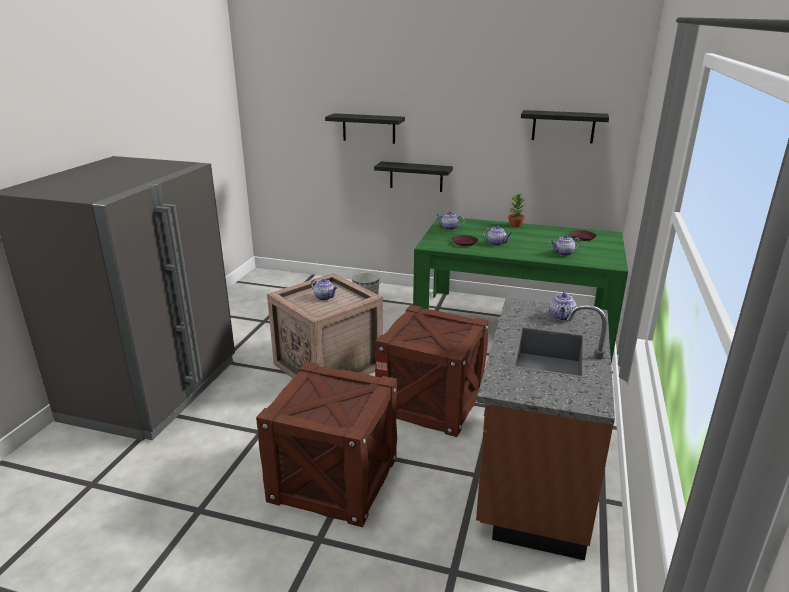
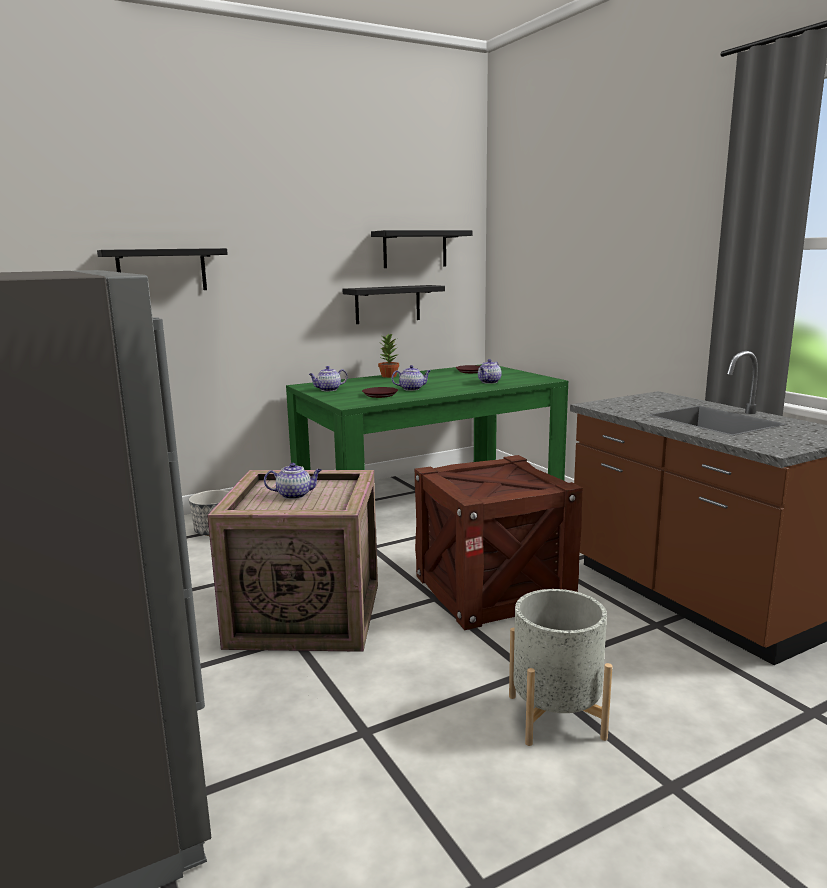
camera: 45 degrees left, 10 degrees down
crate [256,362,397,527] -> grey planter [509,589,612,746]
black shelf [374,161,453,192] -> black shelf moved to [343,285,445,324]
teapot [549,291,577,321] -> none

